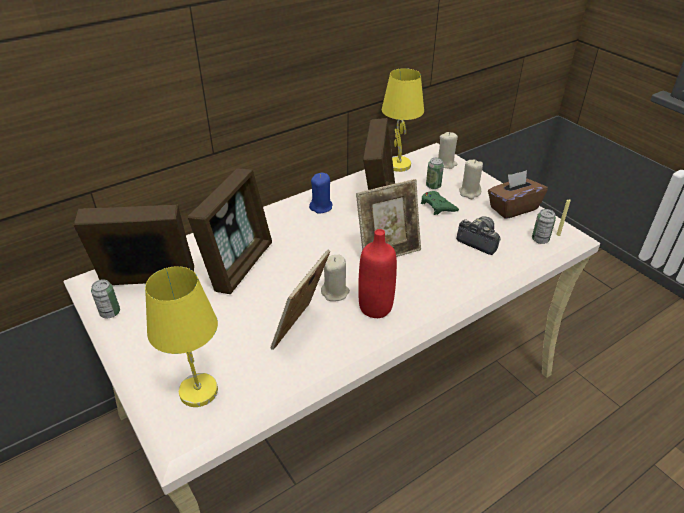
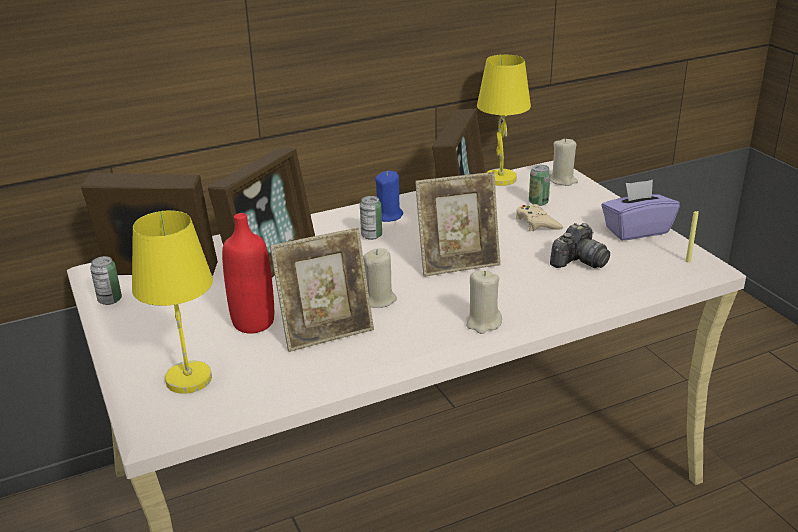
camera: 10 degrees right, 10 degrees down
picture frame [271,250,330,350] -> picture frame turned 150 degrees counterclockwise [270,228,374,352]
red bottle [358,229,397,318] -> red bottle moved to [222,213,274,334]
green game controller [421,191,459,215] -> beige game controller [516,204,563,231]
camera [456,216,501,255] -> camera turned 90 degrees clockwise [550,223,610,268]
beige candle [459,160,483,199] -> beige candle moved to [466,271,502,334]
brown tissue box [488,170,548,219] -> purple tissue box [601,180,680,241]
can [532,209,556,244] -> can moved to [360,196,382,240]

